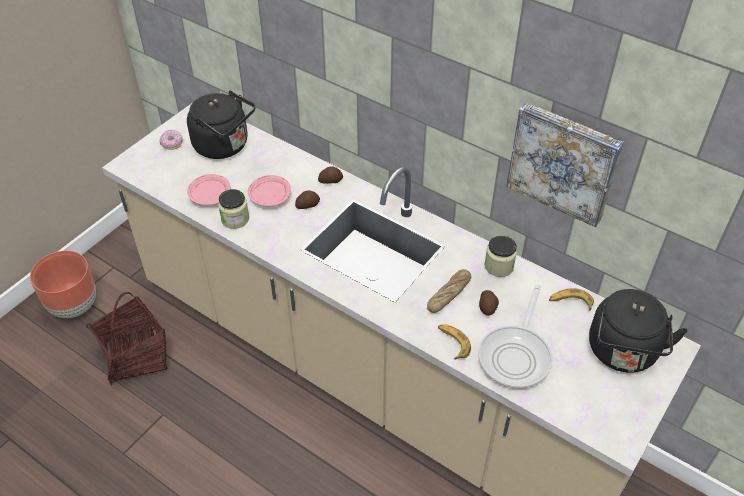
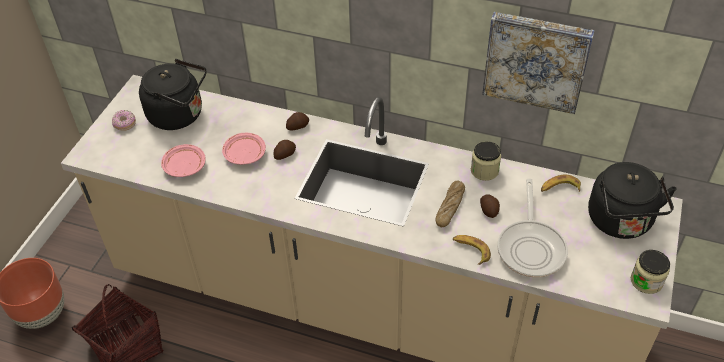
camera: 15 degrees left, 0 degrees up
jar [218,189,249,229] -> jar moved to [631,250,670,294]

